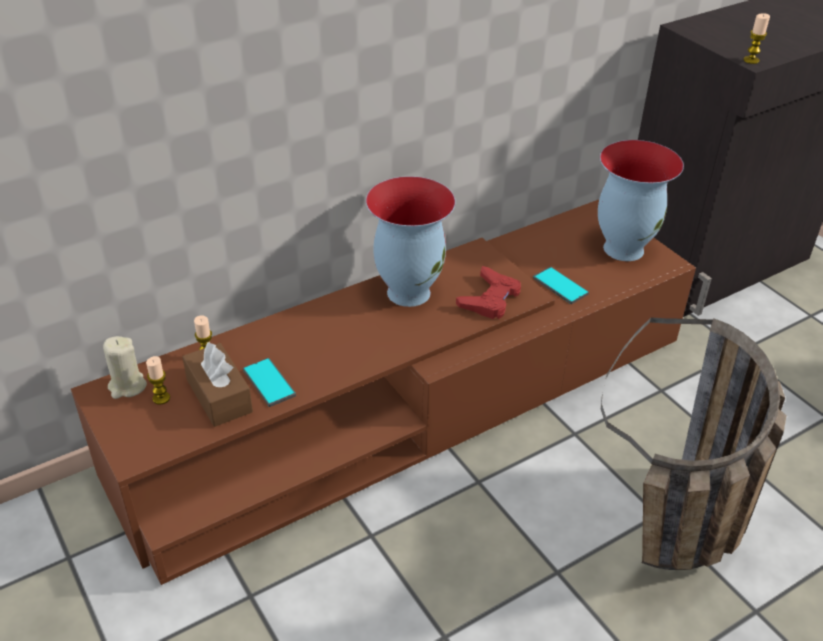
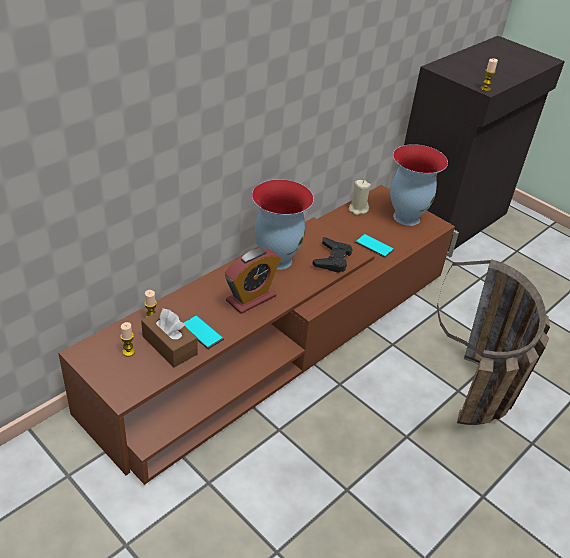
camera: 15 degrees left, 0 degrees up
beige candle [103,336,147,399] -> beige candle moved to [349,180,371,215]
red game controller [456,266,521,319] -> black game controller [312,237,353,273]
none -> alarm clock [225,248,281,314]

